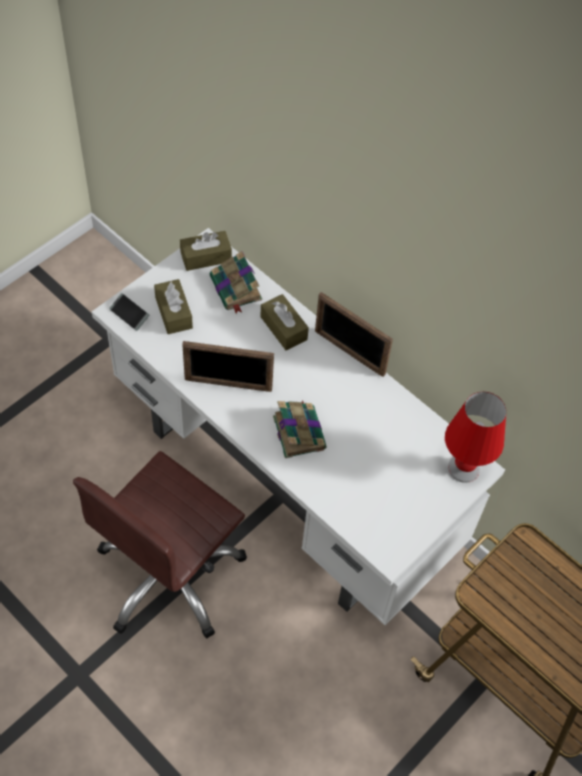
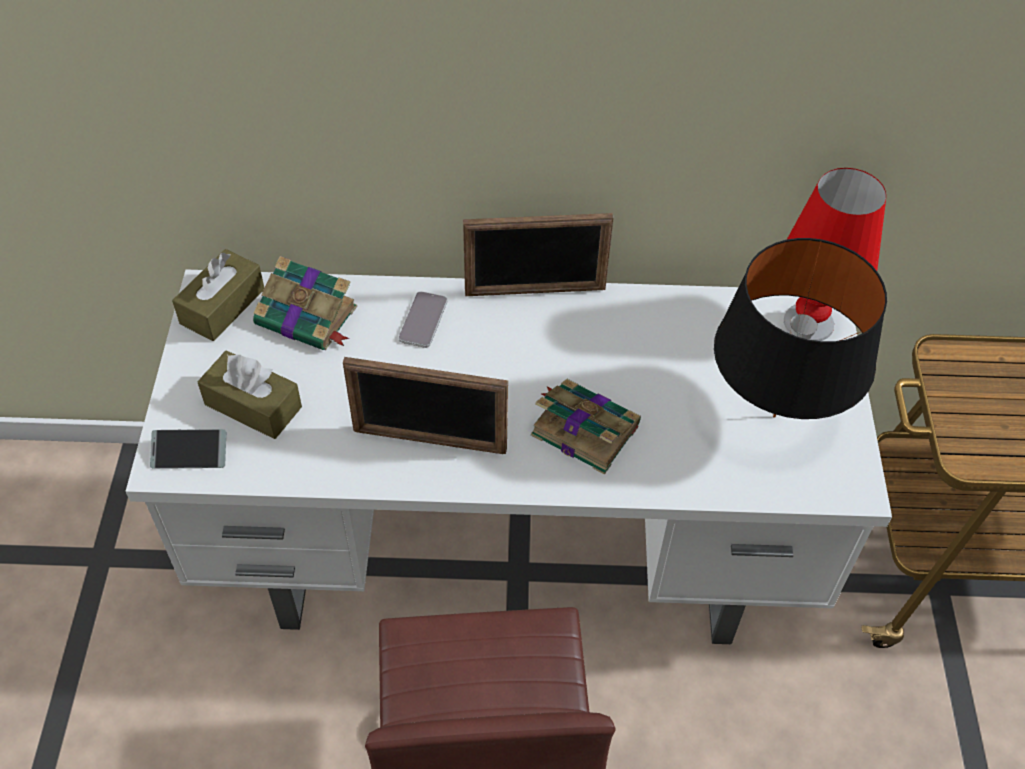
camera: 40 degrees left, 5 degrees down
picture frame [182,341,274,392] -> picture frame turned 45 degrees clockwise [343,357,508,454]
brown tissue box [260,294,309,350] -> phone [398,291,447,348]
none -> black table lamp [714,238,887,419]

